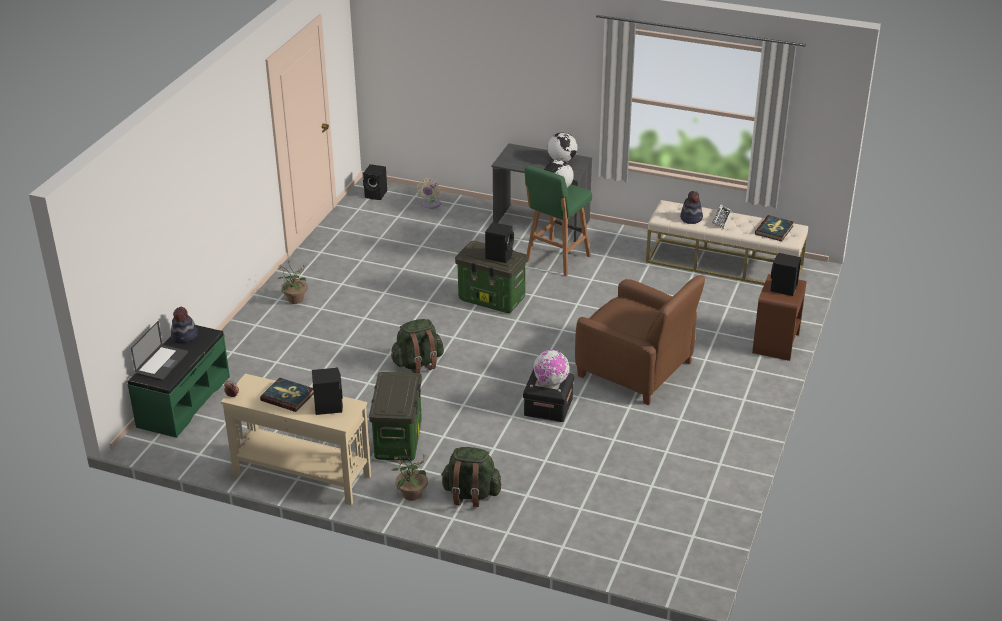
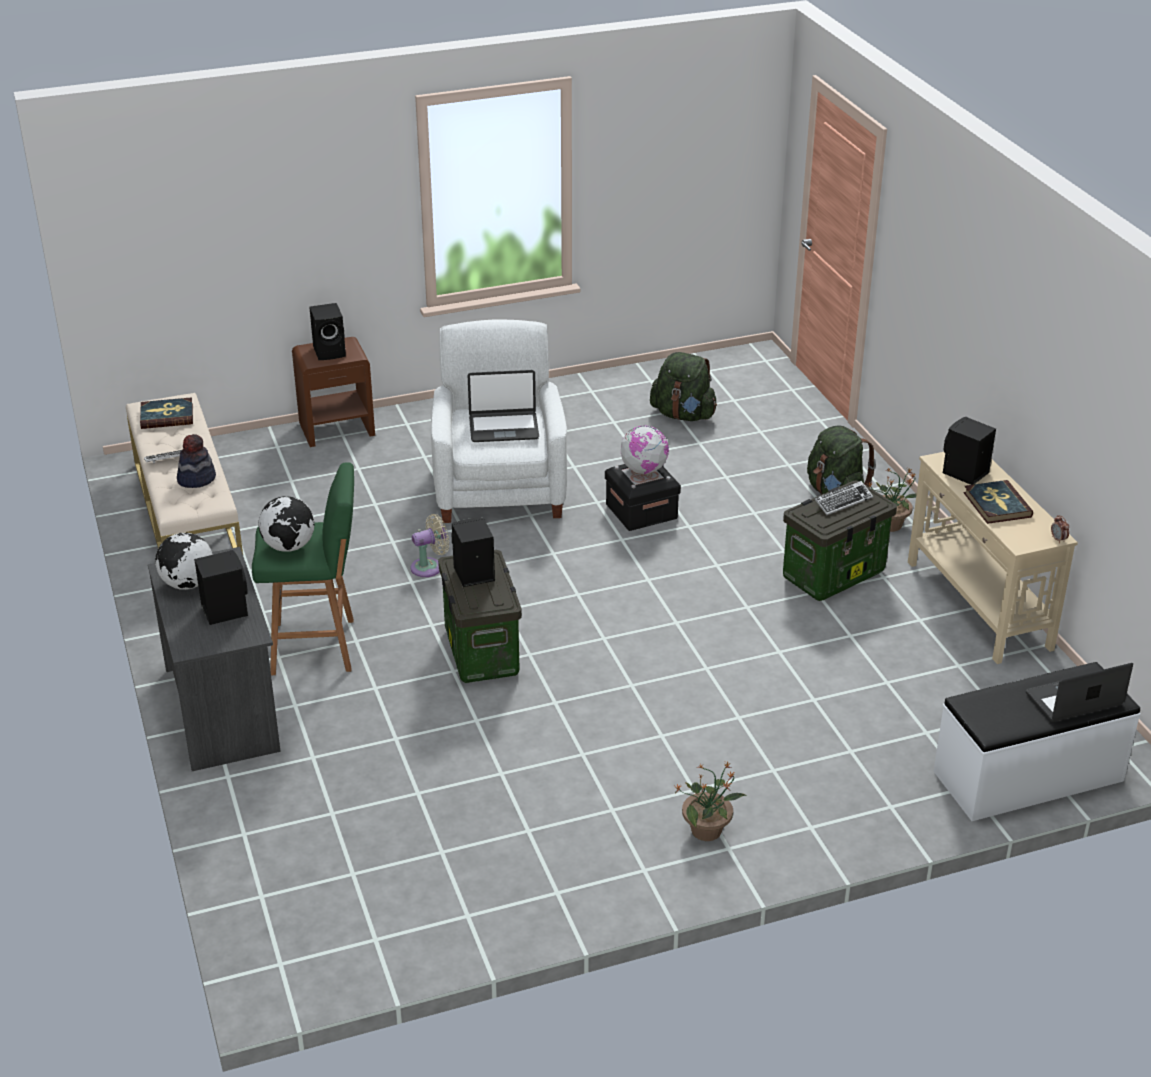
camera: 130 degrees left, 0 degrees up
green bench [127,325,230,438] -> white bench [933,662,1141,821]
hat [171,307,198,343] -> none
black speaker [363,164,387,200] -> black speaker moved to [194,550,248,625]
green backpack [391,319,444,373] -> green backpack moved to [650,352,717,421]
beige fan [417,178,441,209] -> beige fan moved to [411,514,449,577]
brown armchair [575,275,705,405] -> white armchair [431,319,567,523]
none -> laptop [468,370,539,442]
none -> keyboard [815,481,873,515]

